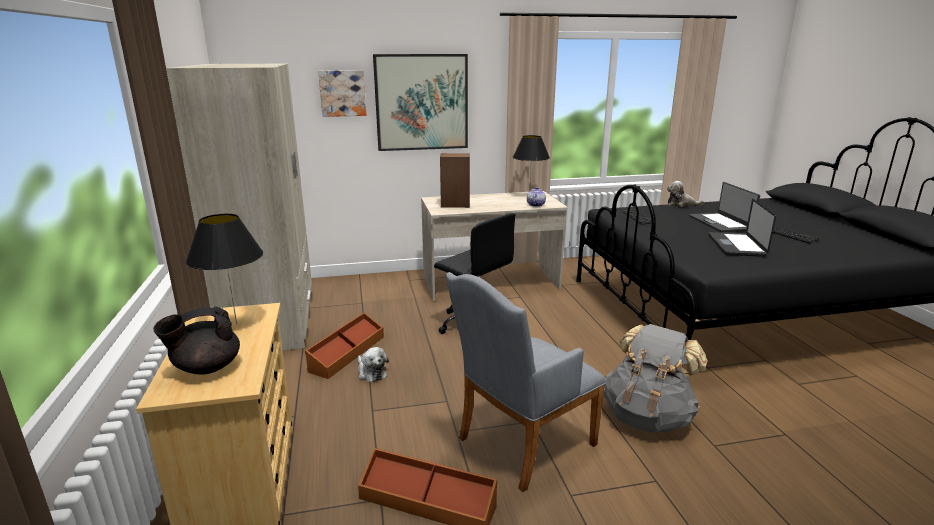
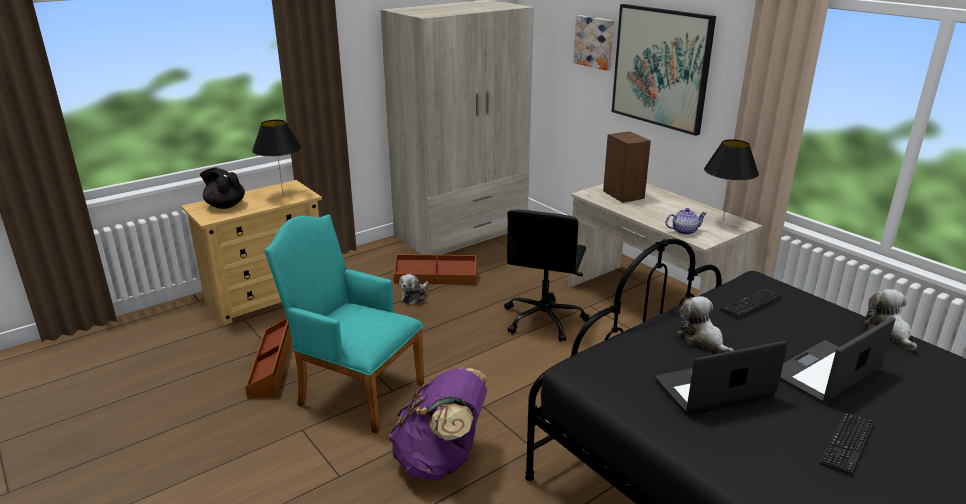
camera: 65 degrees right, 5 degrees up
grey armchair [446,272,607,492] -> turquoise armchair [264,214,424,434]
grey backpack [603,324,707,433] -> purple backpack [389,368,487,480]
none -> plush toy [677,296,734,353]

